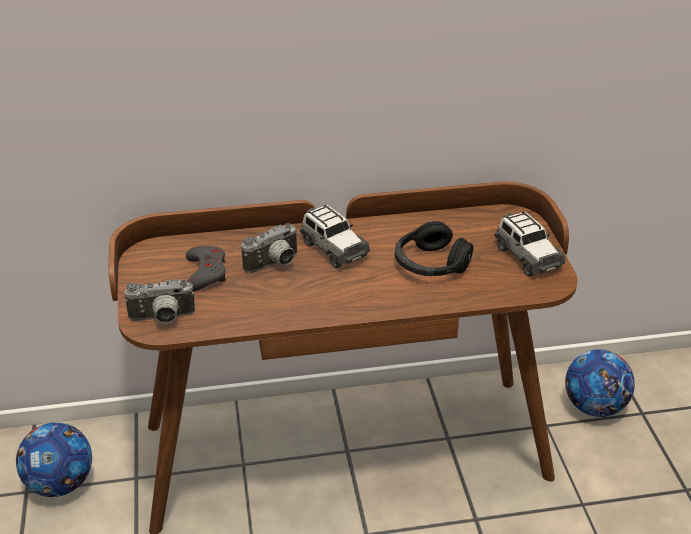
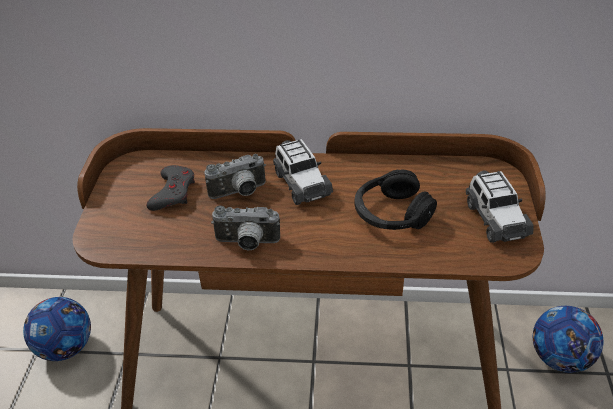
camera: 15 degrees right, 5 degrees up
camera [124,279,195,323] -> camera moved to [211,205,280,251]

